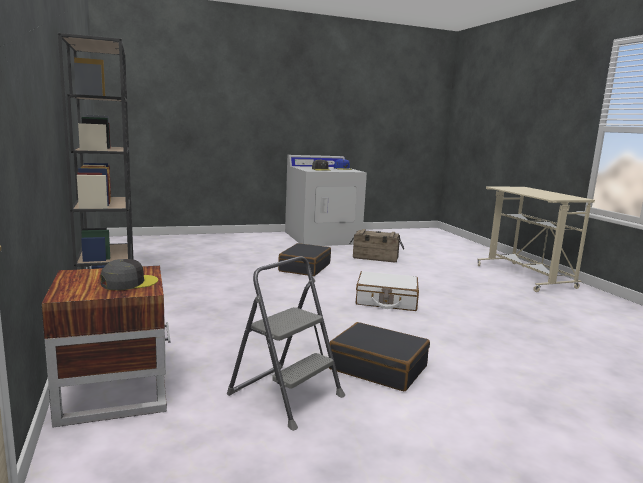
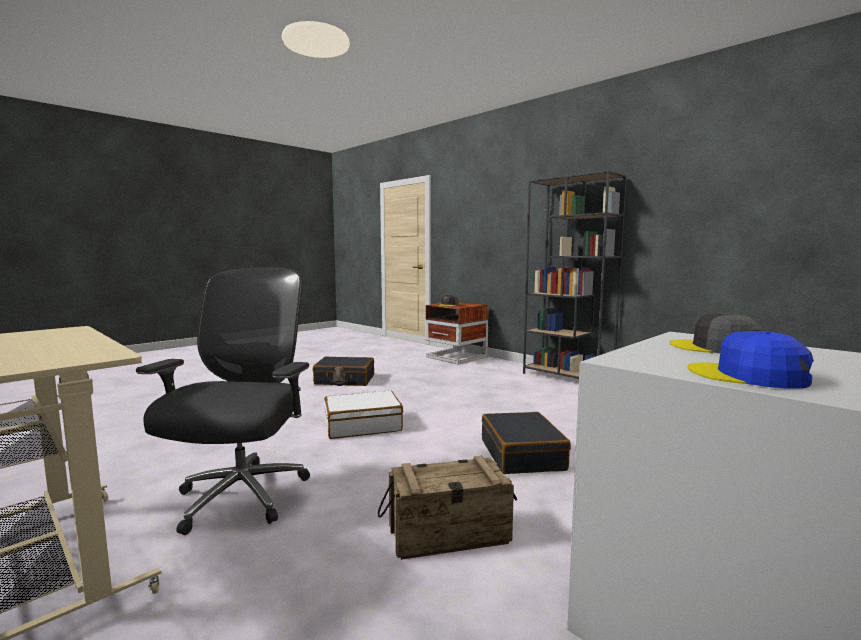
camera: 155 degrees right, 5 degrees down
grey step ladder [227,256,345,431] -> none
none -> office chair [136,267,310,535]

